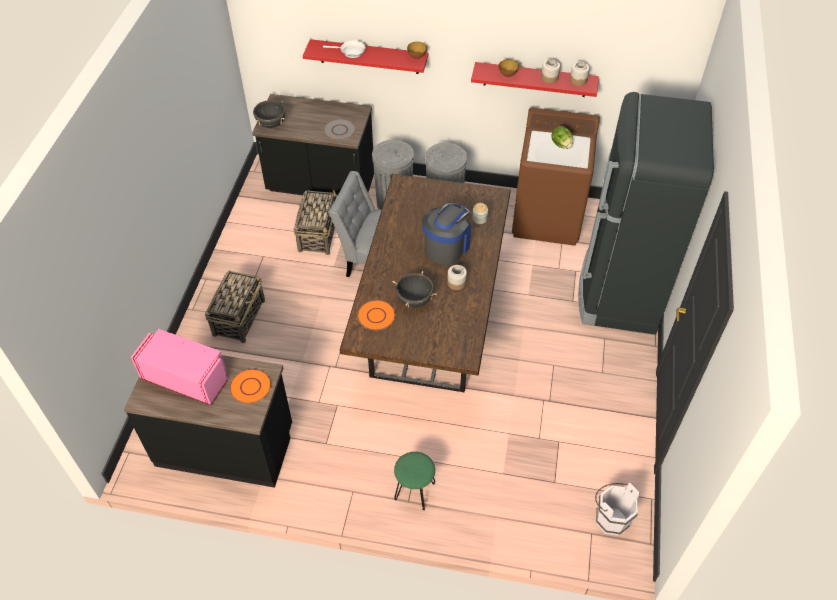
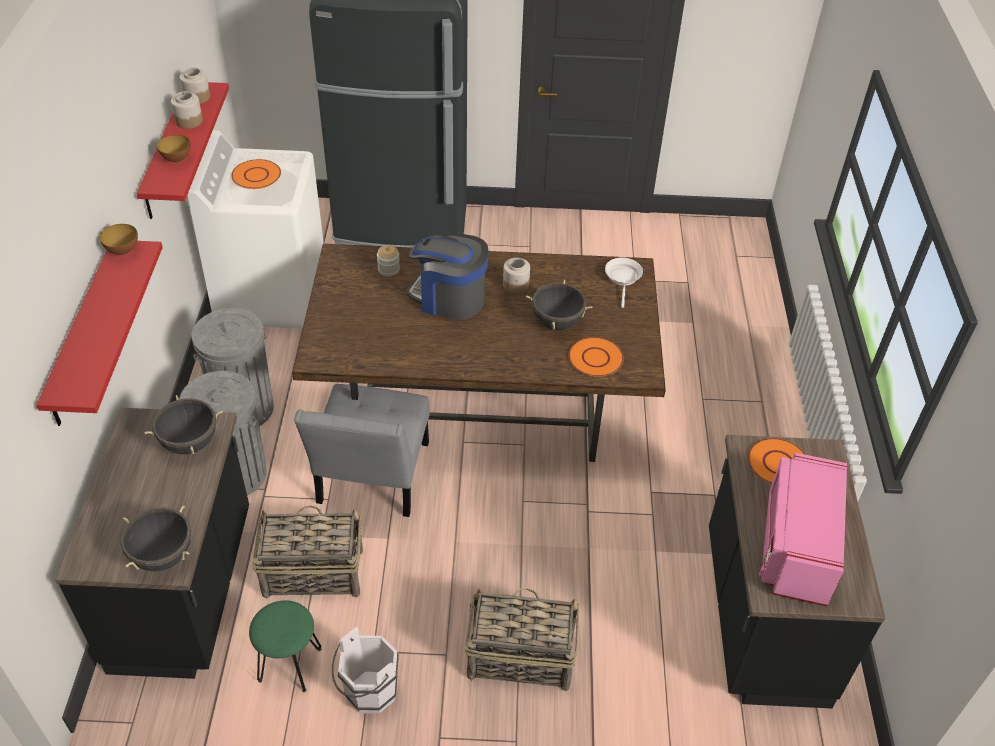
camera: 100 degrees left, 5 degrees down
white frying pan [323,40,366,58] -> white frying pan moved to [605,258,643,308]
grey plate [324,119,356,140] -> black cooking pot [145,395,223,454]
green stool [394,452,435,510] -> green stool moved to [249,600,321,692]
brown washing machine [512,108,600,245] -> white washing machine [187,130,324,329]
lettuce [551,126,573,149] -> orange plate [231,159,281,189]
white bucket [595,483,640,536] -> white bucket moved to [332,627,399,713]

